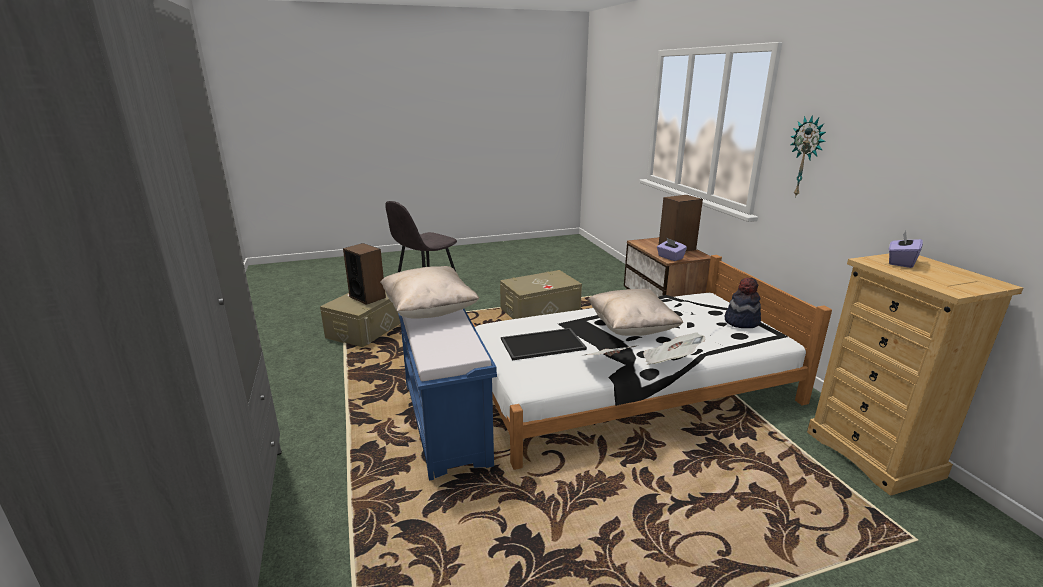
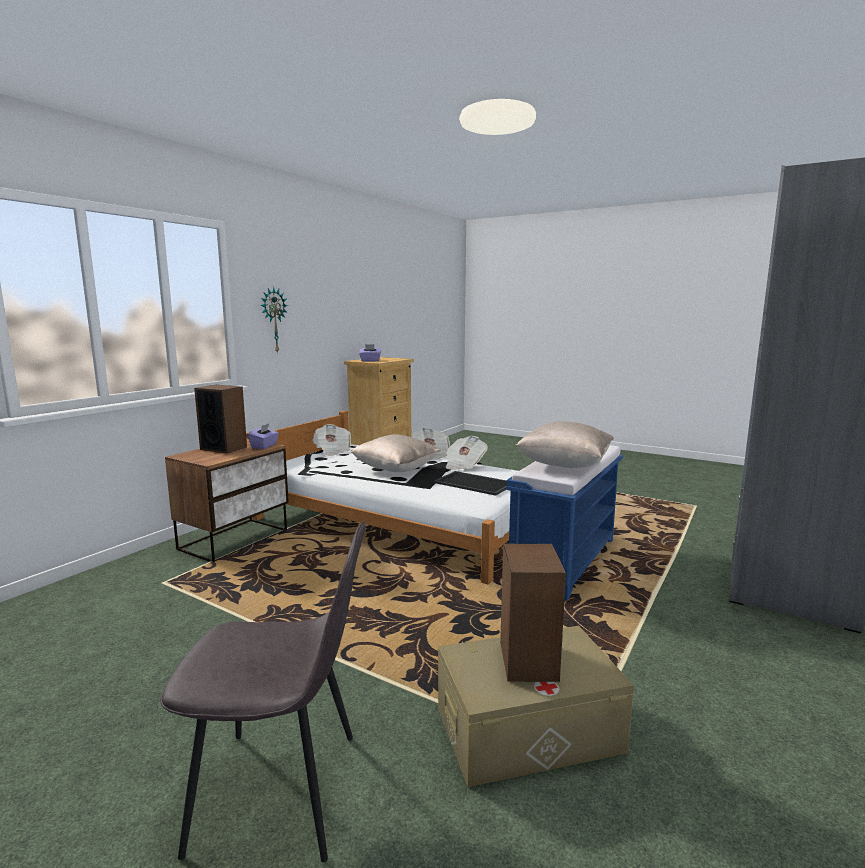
camera: 130 degrees left, 10 degrees down
beige storage box [500,270,582,319] -> none
hat [725,278,761,328] -> newspaper [312,424,351,456]

